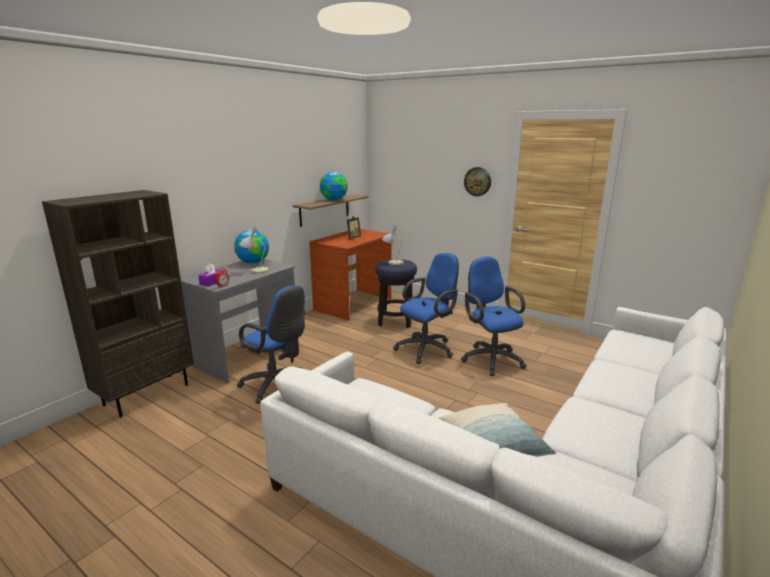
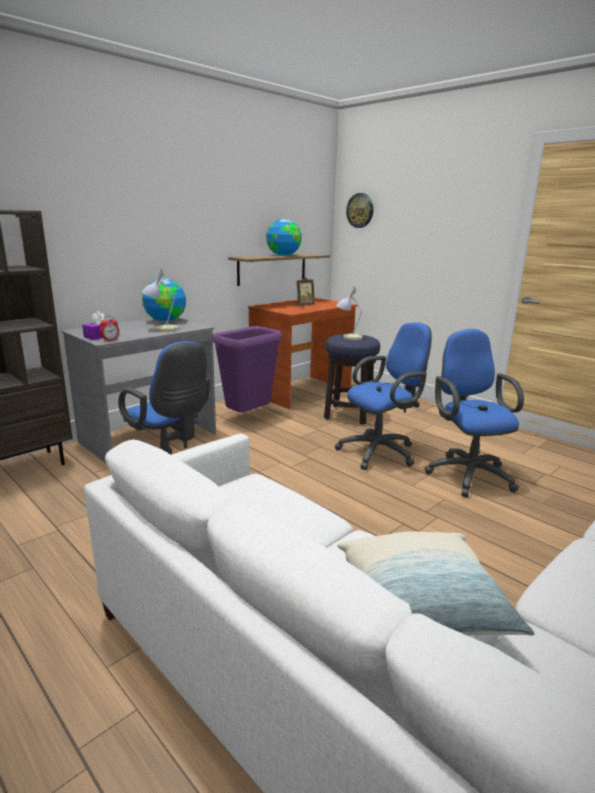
camera: 10 degrees right, 0 degrees up
wall clock [464,167,491,196] -> wall clock moved to [346,193,374,228]
none -> purple trash can [213,326,282,418]

